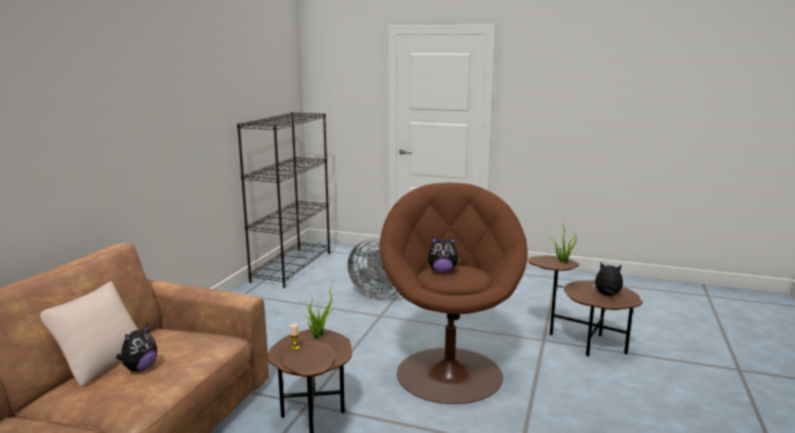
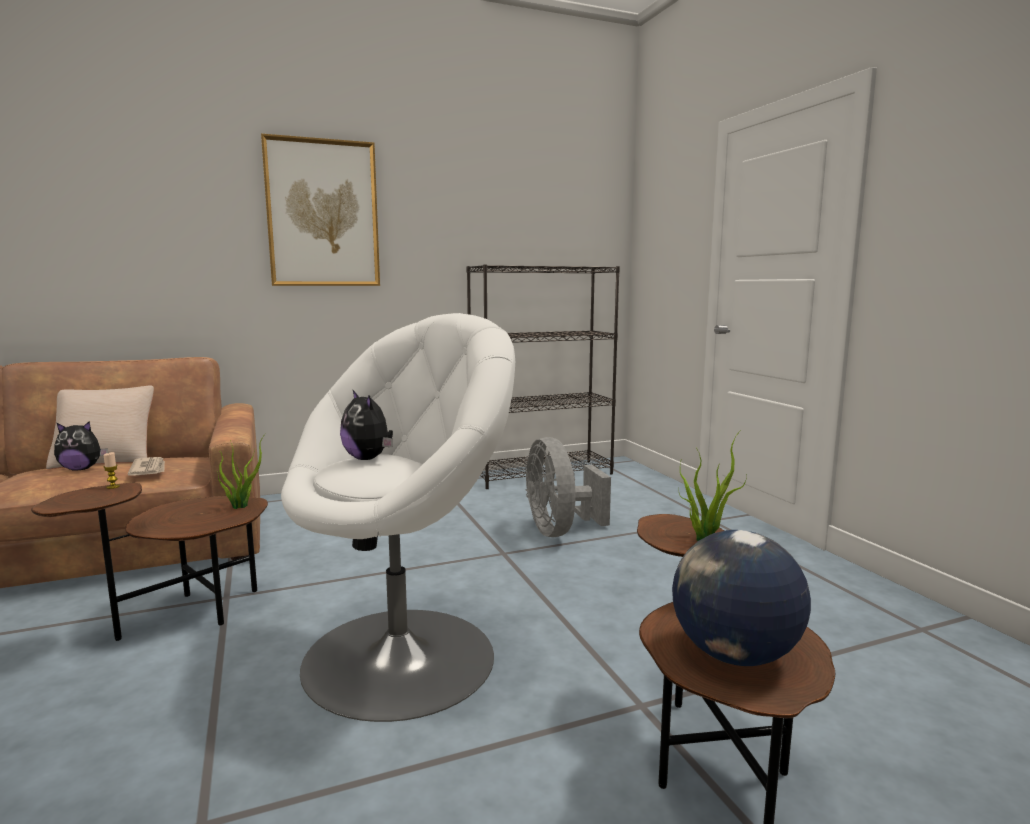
camera: 50 degrees right, 5 degrees down
brown armchair [380,182,528,404] -> white armchair [281,313,515,722]
plush toy [592,263,623,296] -> globe [672,530,811,666]
none -> newspaper [128,457,165,476]
none -> picture [261,134,380,286]

